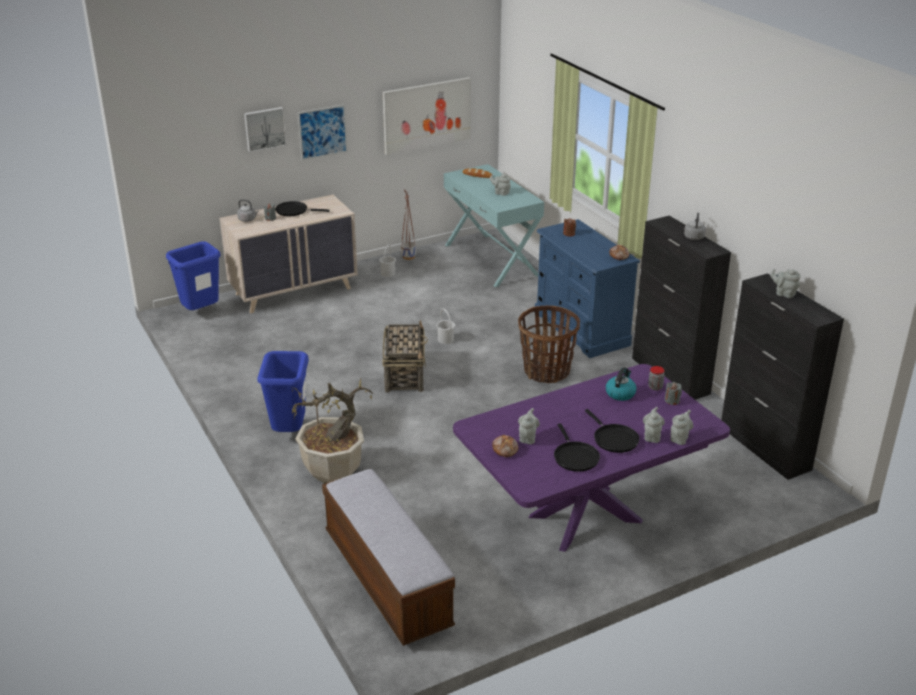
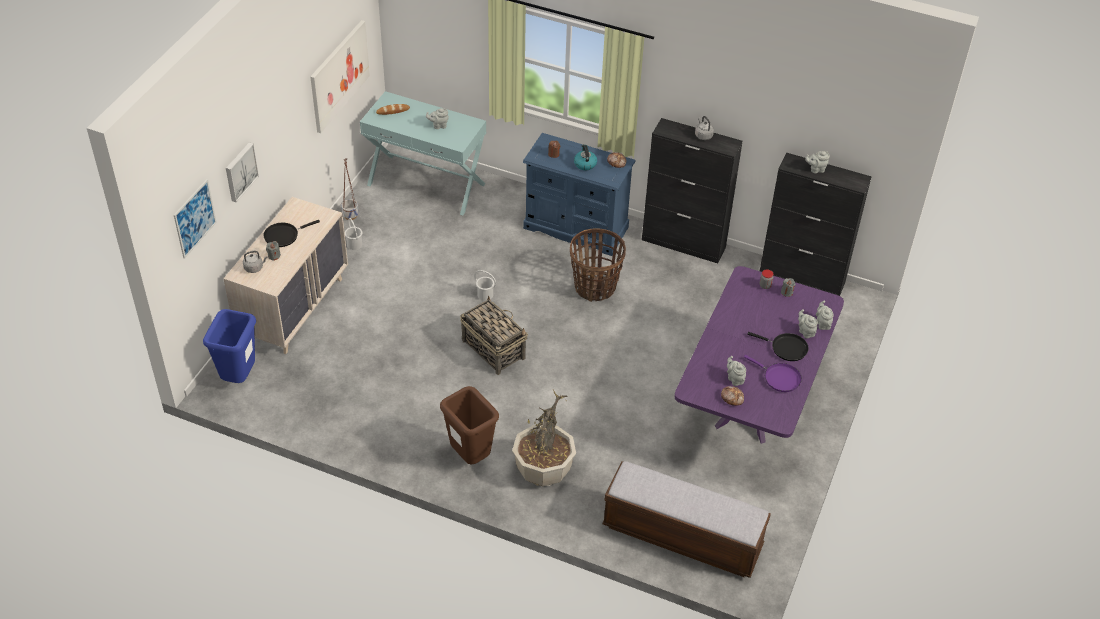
camera: 40 degrees left, 15 degrees up
blue trash can [257,351,309,432] -> brown trash can [440,386,499,464]
picture [298,104,348,161] -> picture moved to [174,179,217,259]
black frying pan [554,423,600,472] -> purple frying pan [744,355,802,392]
kettle [606,367,637,401] -> kettle moved to [574,145,597,170]

